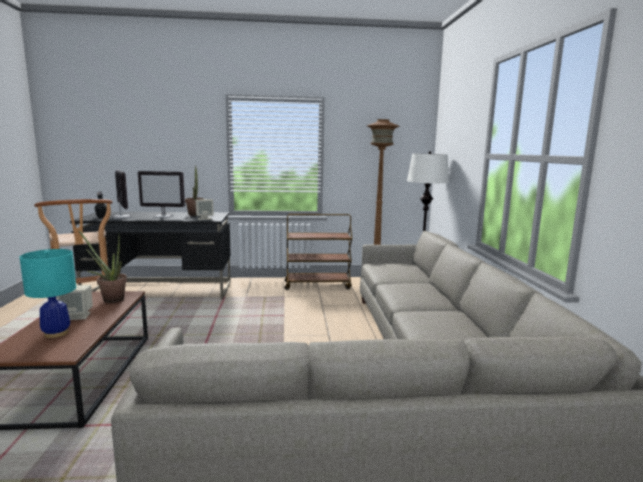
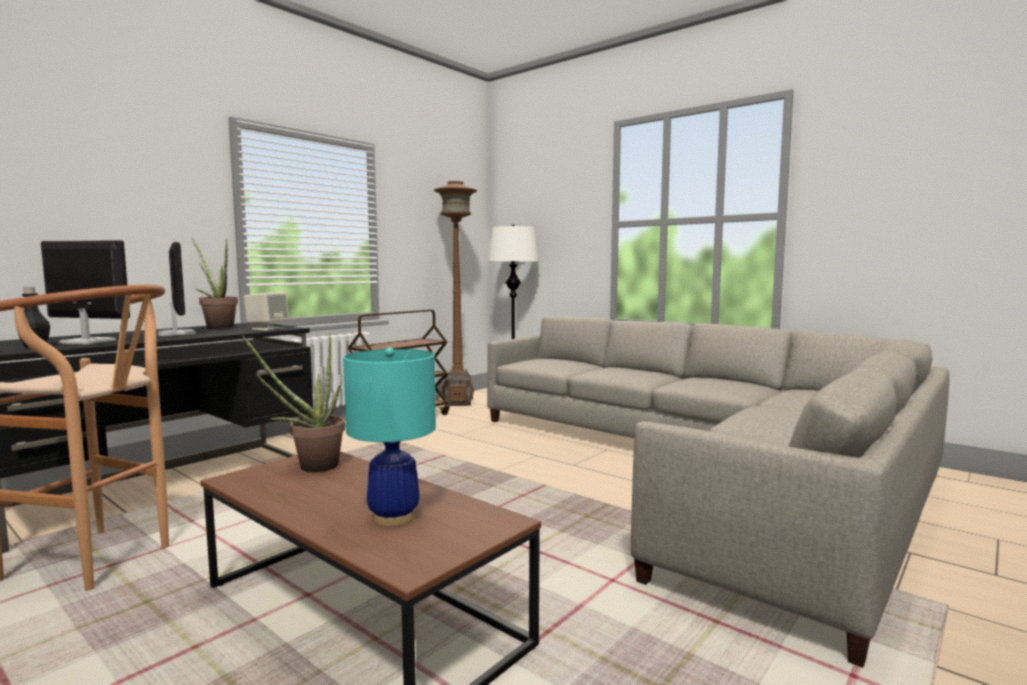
camera: 45 degrees left, 5 degrees down
beige speaker [57,285,93,320] -> none
monitor [138,171,185,218] -> monitor turned 75 degrees counterclockwise [158,242,196,336]

